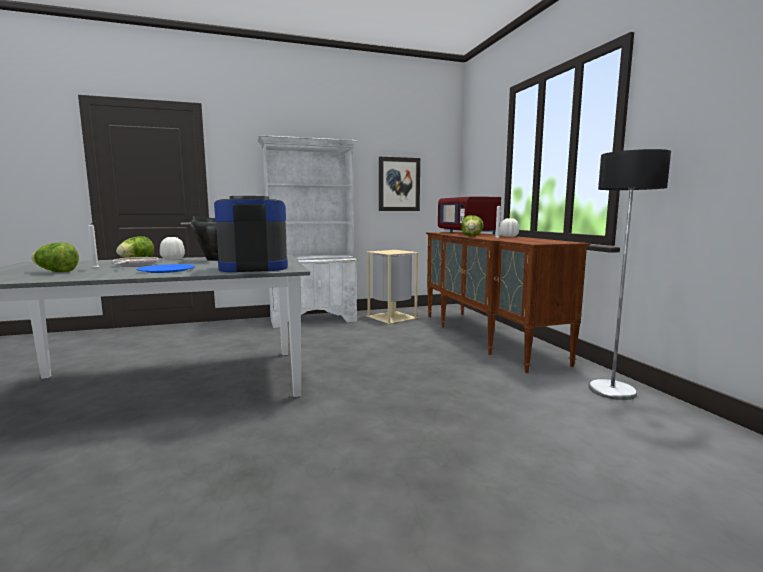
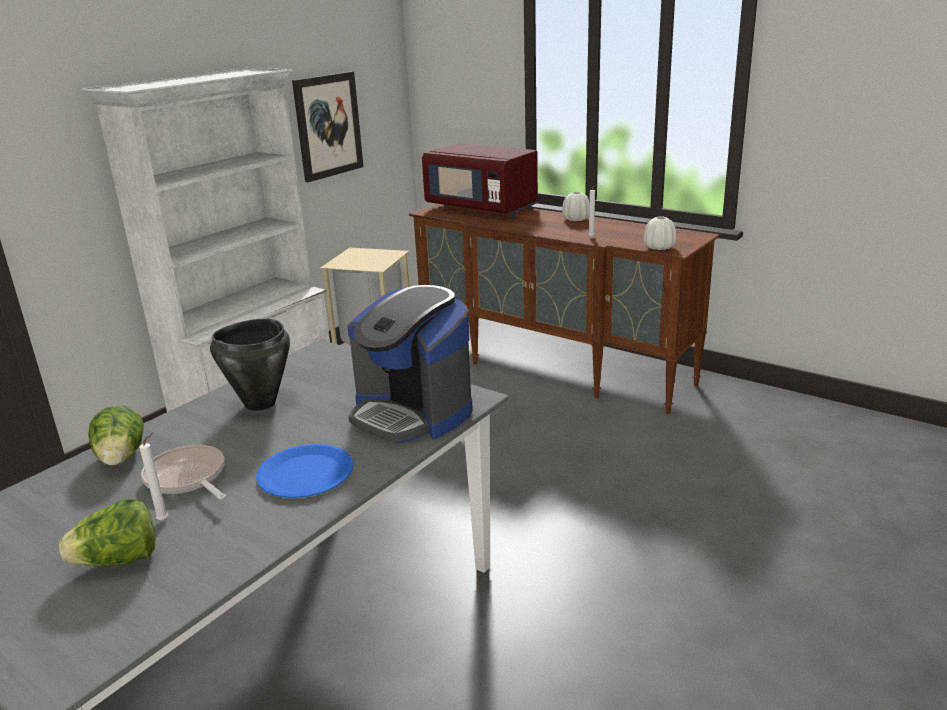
camera: 35 degrees left, 15 degrees up
white vase [160,237,185,260] -> white vase moved to [644,217,676,250]
coffee machine [214,196,288,272] -> coffee machine turned 90 degrees counterclockwise [348,285,473,443]
lettuce [461,215,484,236] -> none
floor lamp [589,149,671,400] -> none

